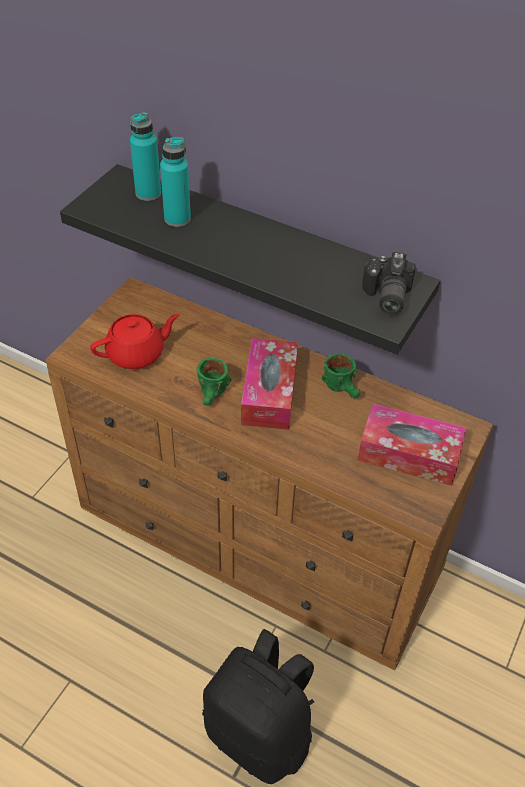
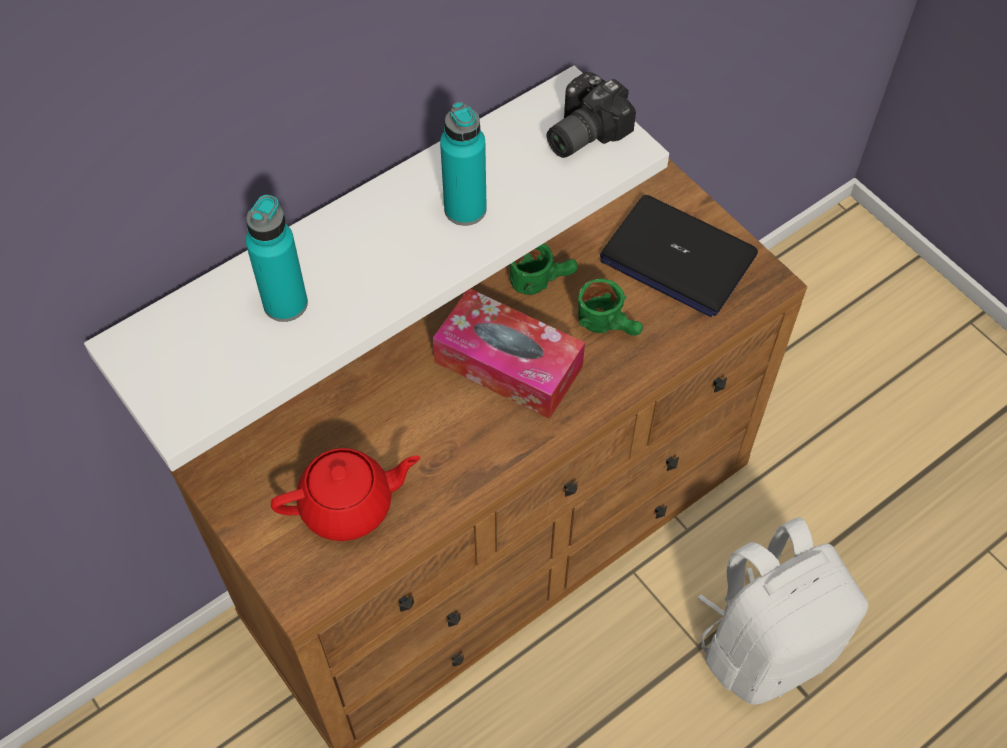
camera: 65 degrees left, 10 degrees up
black shelf [60,164,440,355] -> white shelf [84,66,669,472]
red teapot [90,314,179,369] -> red teapot turned 75 degrees clockwise [271,448,421,541]
turquoise bottle [130,112,161,201] -> turquoise bottle moved to [440,102,487,226]
green mug [196,358,231,406] -> green mug moved to [578,279,643,336]
black backpack [202,629,314,784] -> white backpack [698,517,869,705]
tissue box [357,404,467,486] -> laptop [600,195,758,317]
camera [362,252,415,315] -> camera turned 105 degrees clockwise [547,72,636,158]

